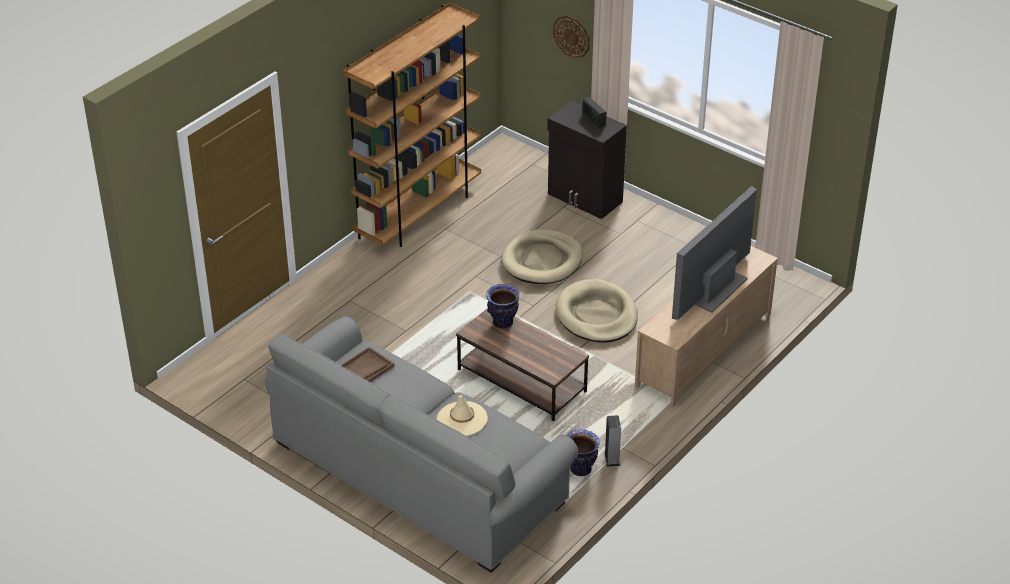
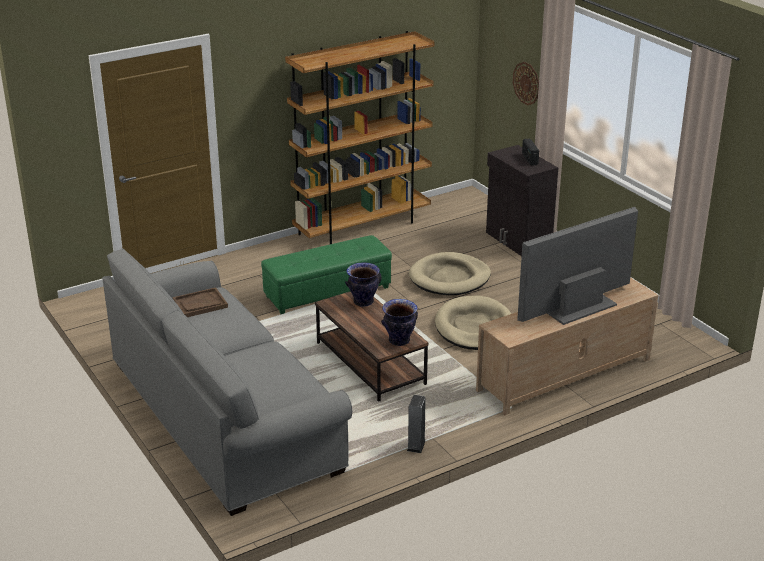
camera: 20 degrees right, 10 degrees down
beige hat [437,395,488,436] -> none
vase [567,429,600,476] -> vase moved to [381,299,418,346]
none -> green ottoman [261,235,392,314]

